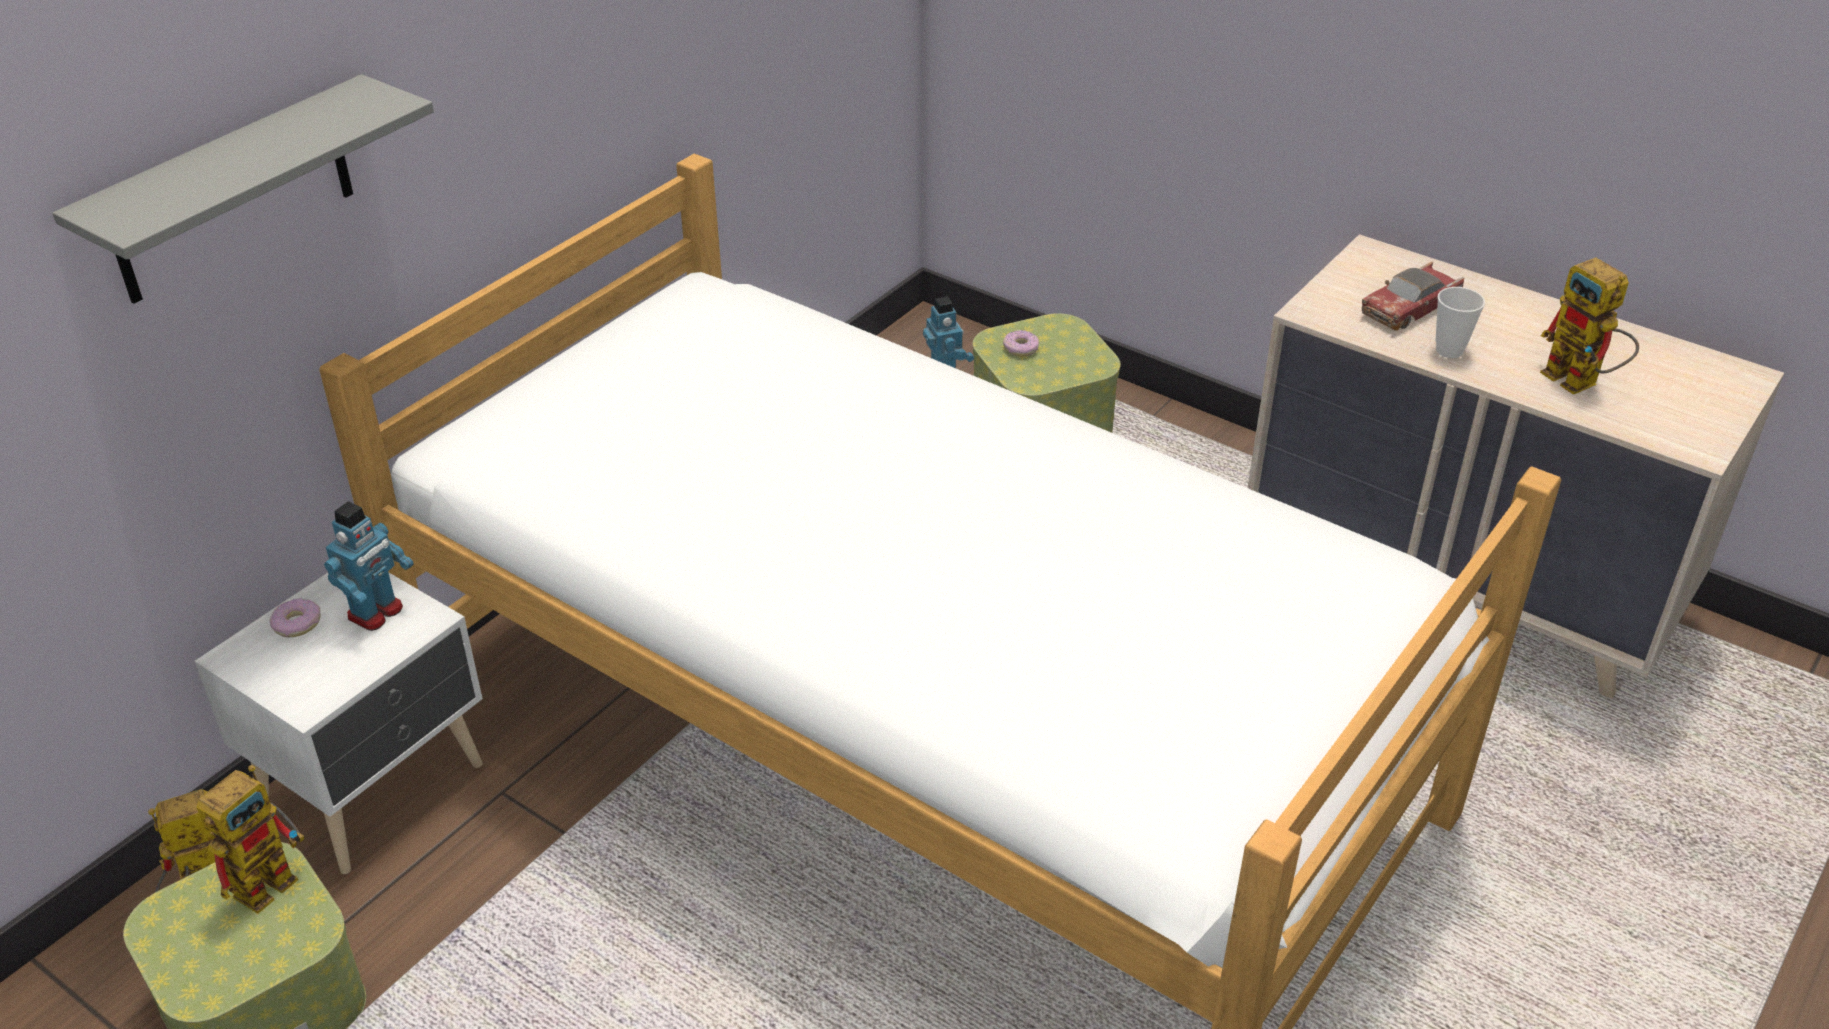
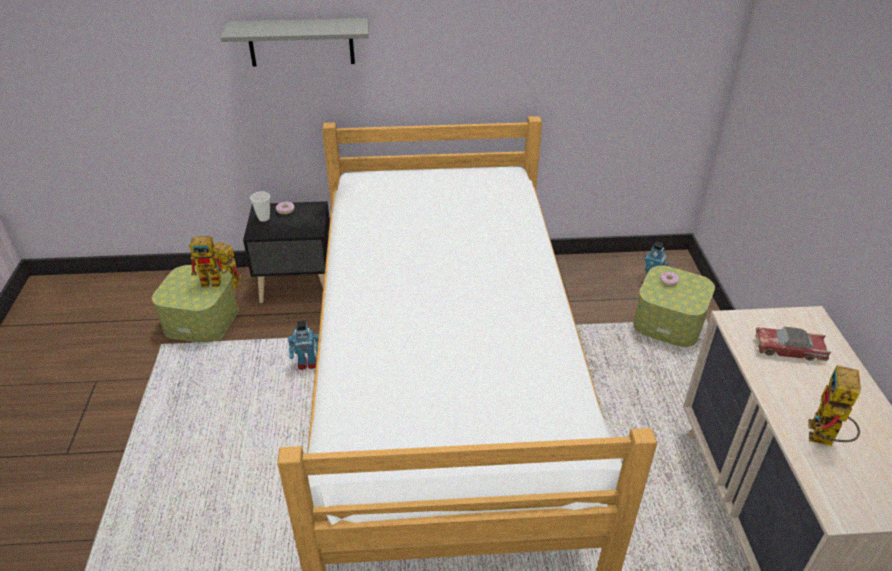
camera: 50 degrees right, 0 degrees up
white nightstand [195,572,483,874] -> black nightstand [243,201,330,303]
toy robot [324,501,414,631] -> toy robot moved to [288,321,319,370]
cup [1435,287,1485,358] -> cup moved to [250,191,270,222]

